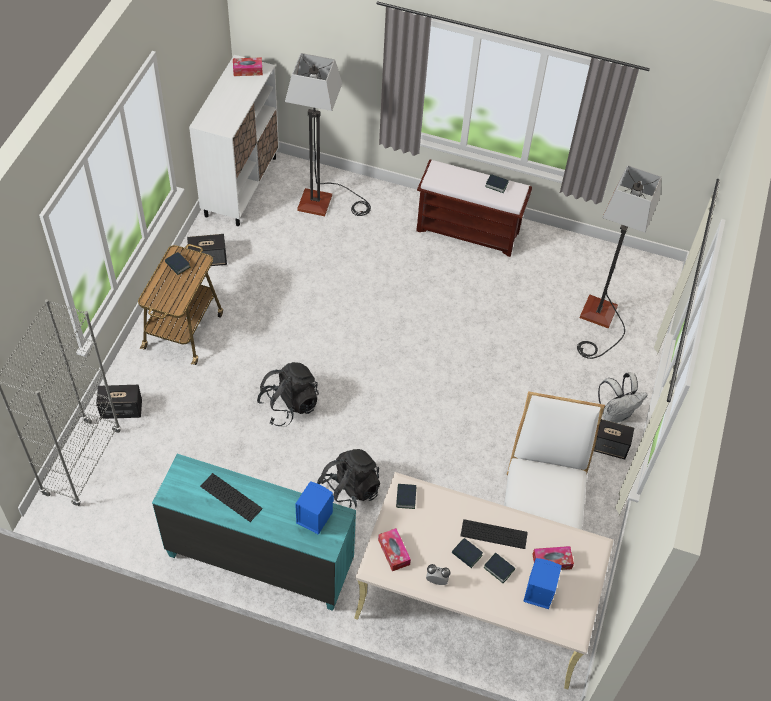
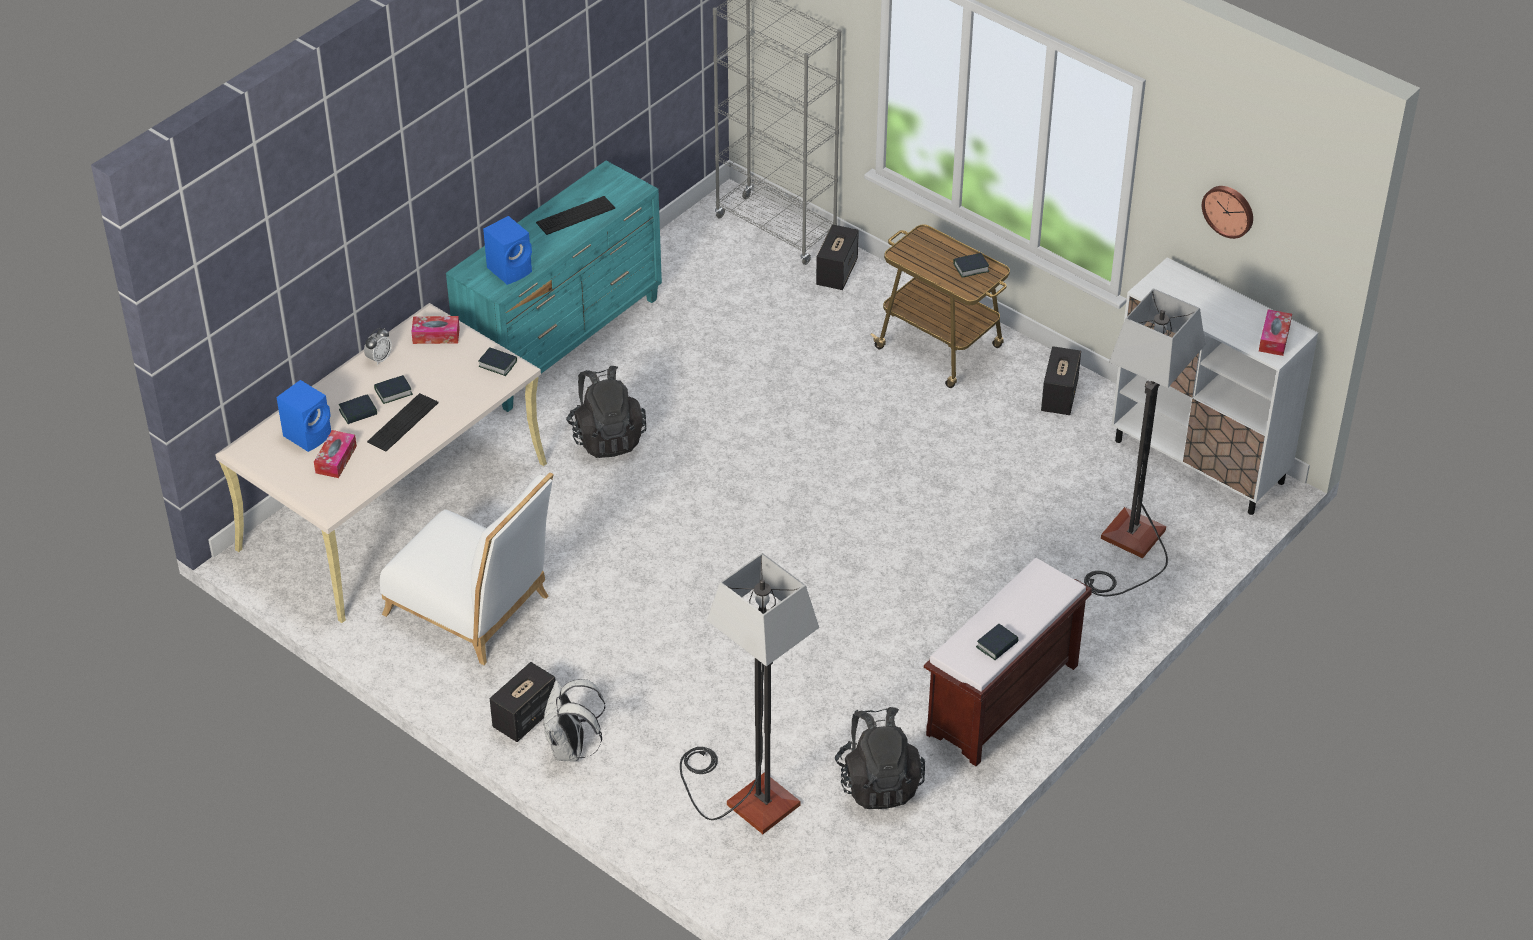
camera: 115 degrees right, 10 degrees down
black backpack [257,362,319,427] -> black backpack moved to [835,707,925,809]
none -> wall clock [1202,186,1253,239]

